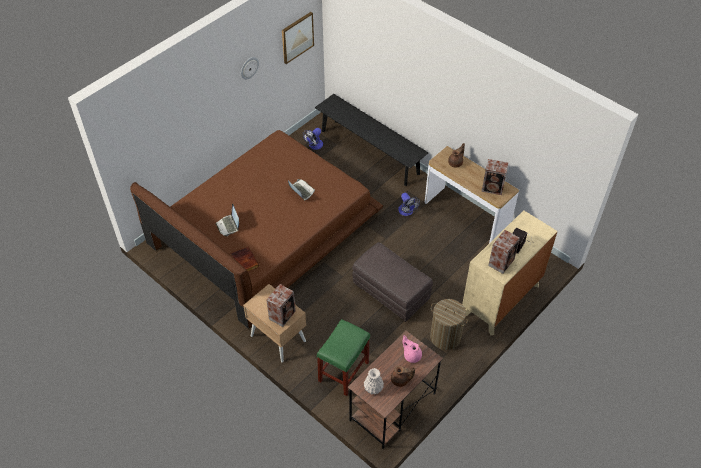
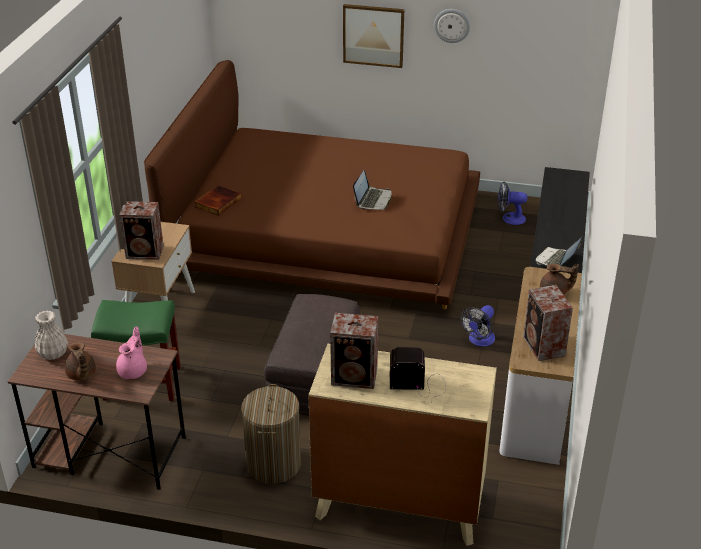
camera: 60 degrees right, 15 degrees down
laptop [216,203,239,236] -> laptop moved to [536,236,583,266]
picture [282,12,314,64] -> picture moved to [343,4,404,68]

